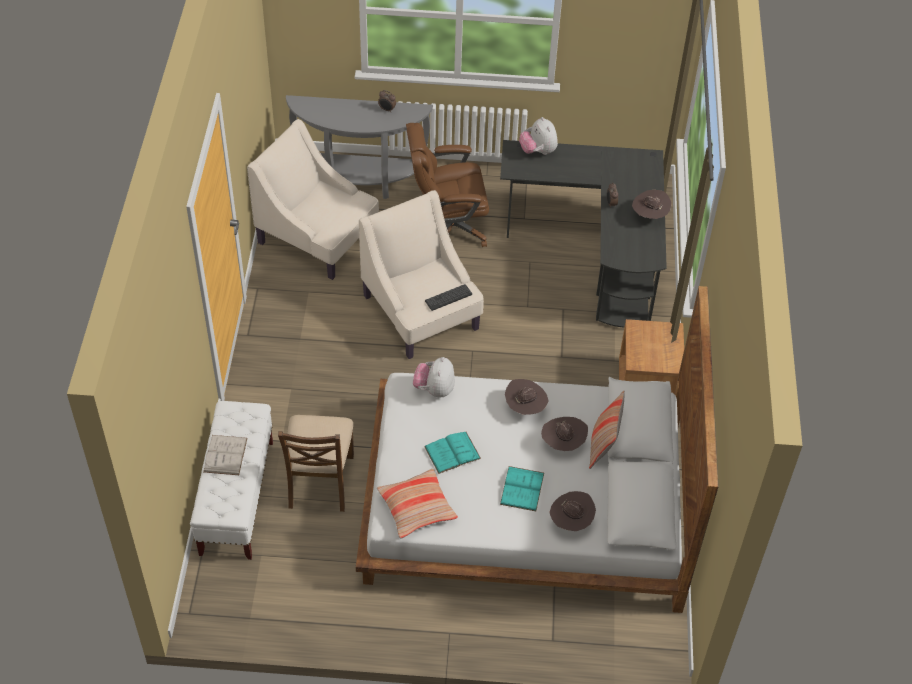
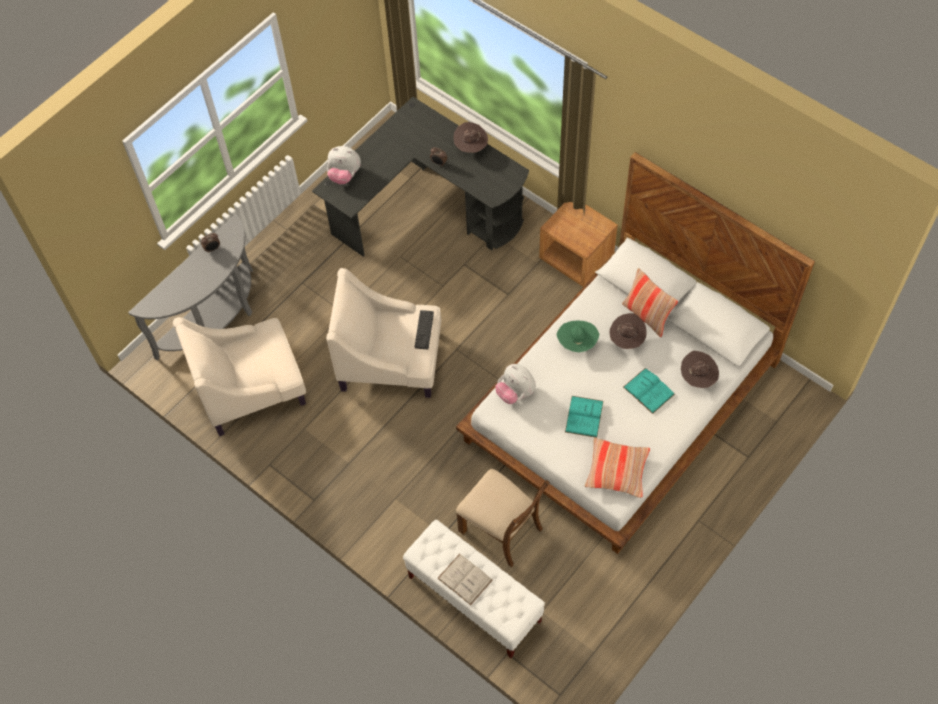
camera: 50 degrees left, 10 degrees up
brown office chair [406,123,489,247] -> none
brown hat [505,379,549,415] -> green hat [556,320,599,352]

